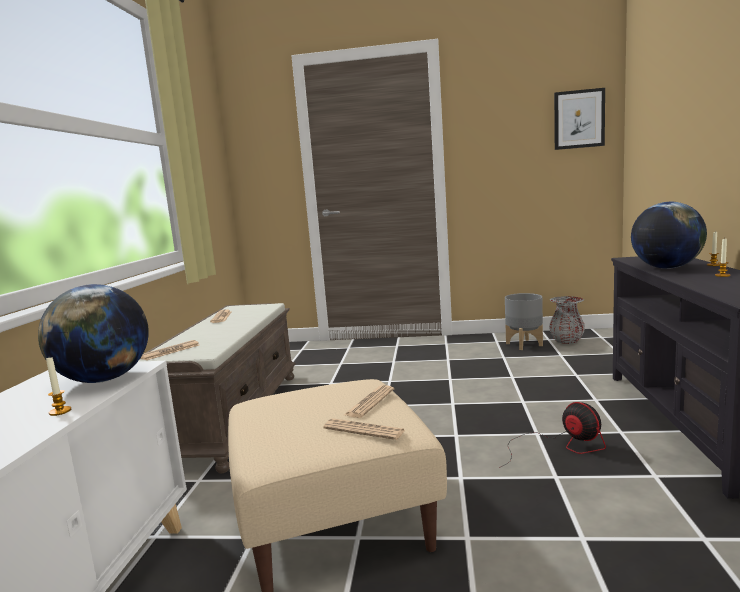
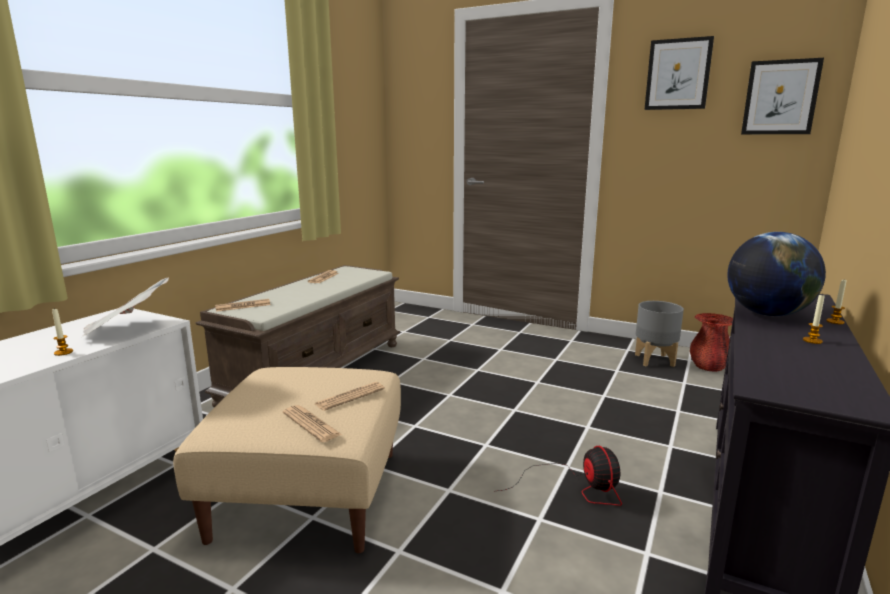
camera: 20 degrees right, 5 degrees up
globe [38,284,149,383] -> newspaper [83,278,169,336]
grey vase [549,296,585,344] -> red vase [690,313,733,372]
none -> picture [644,36,714,110]

